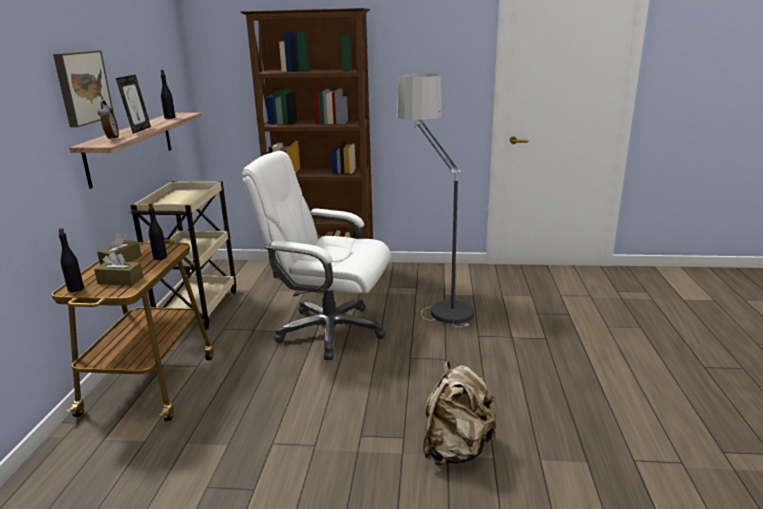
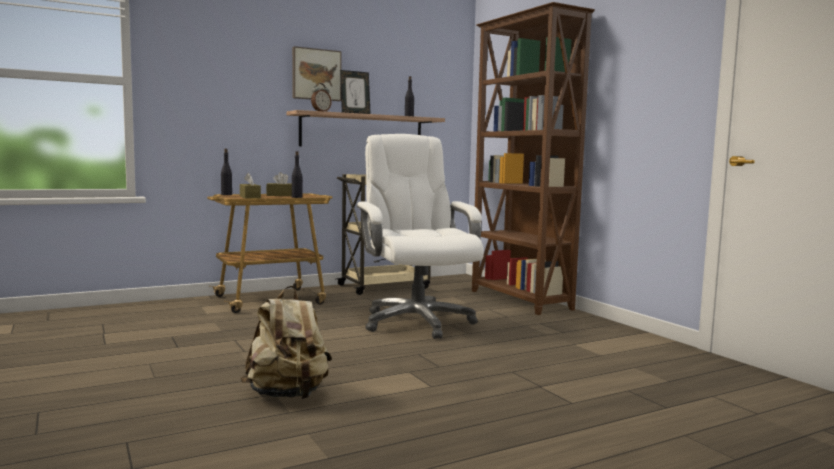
camera: 55 degrees right, 15 degrees down
floor lamp [397,73,474,327] -> none

